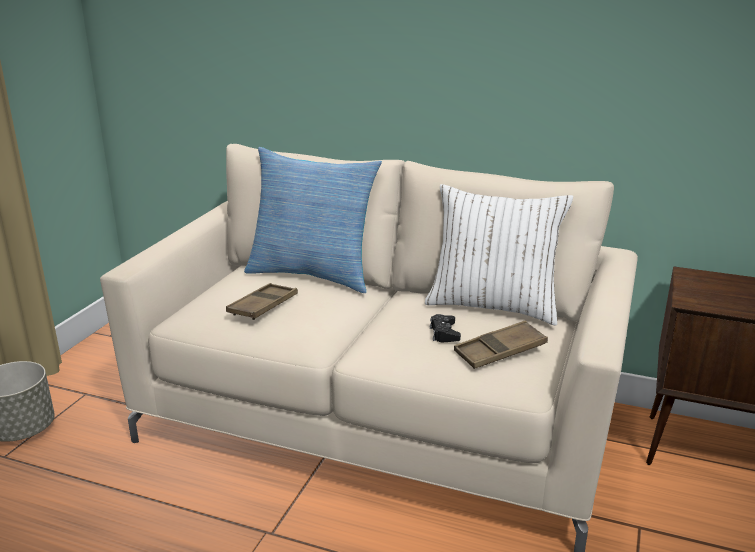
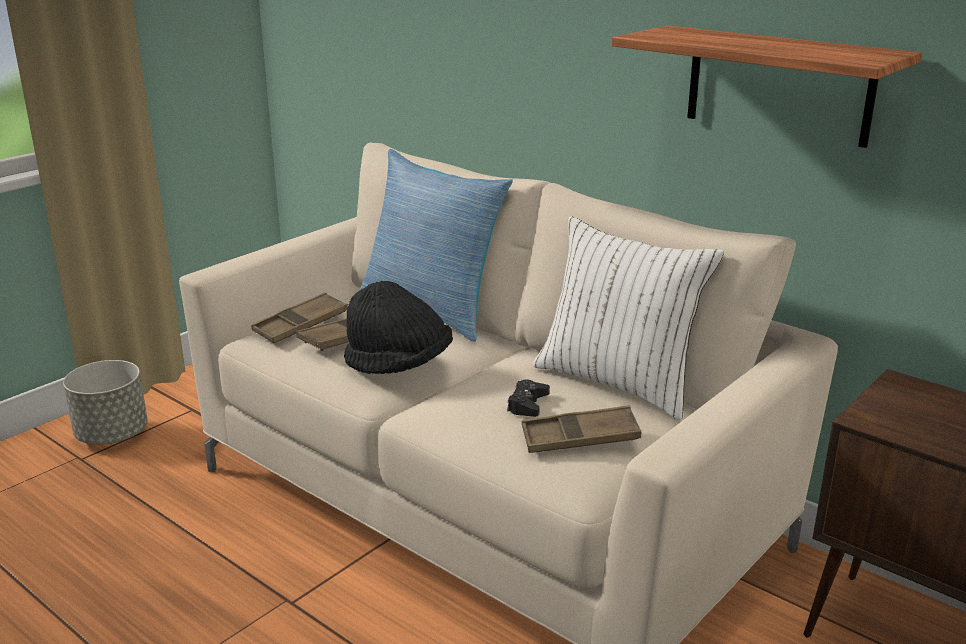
camera: 20 degrees right, 0 degrees up
none -> brown tray [251,292,348,343]
none -> black hat [344,281,453,374]
none -> shelf [612,26,922,148]

